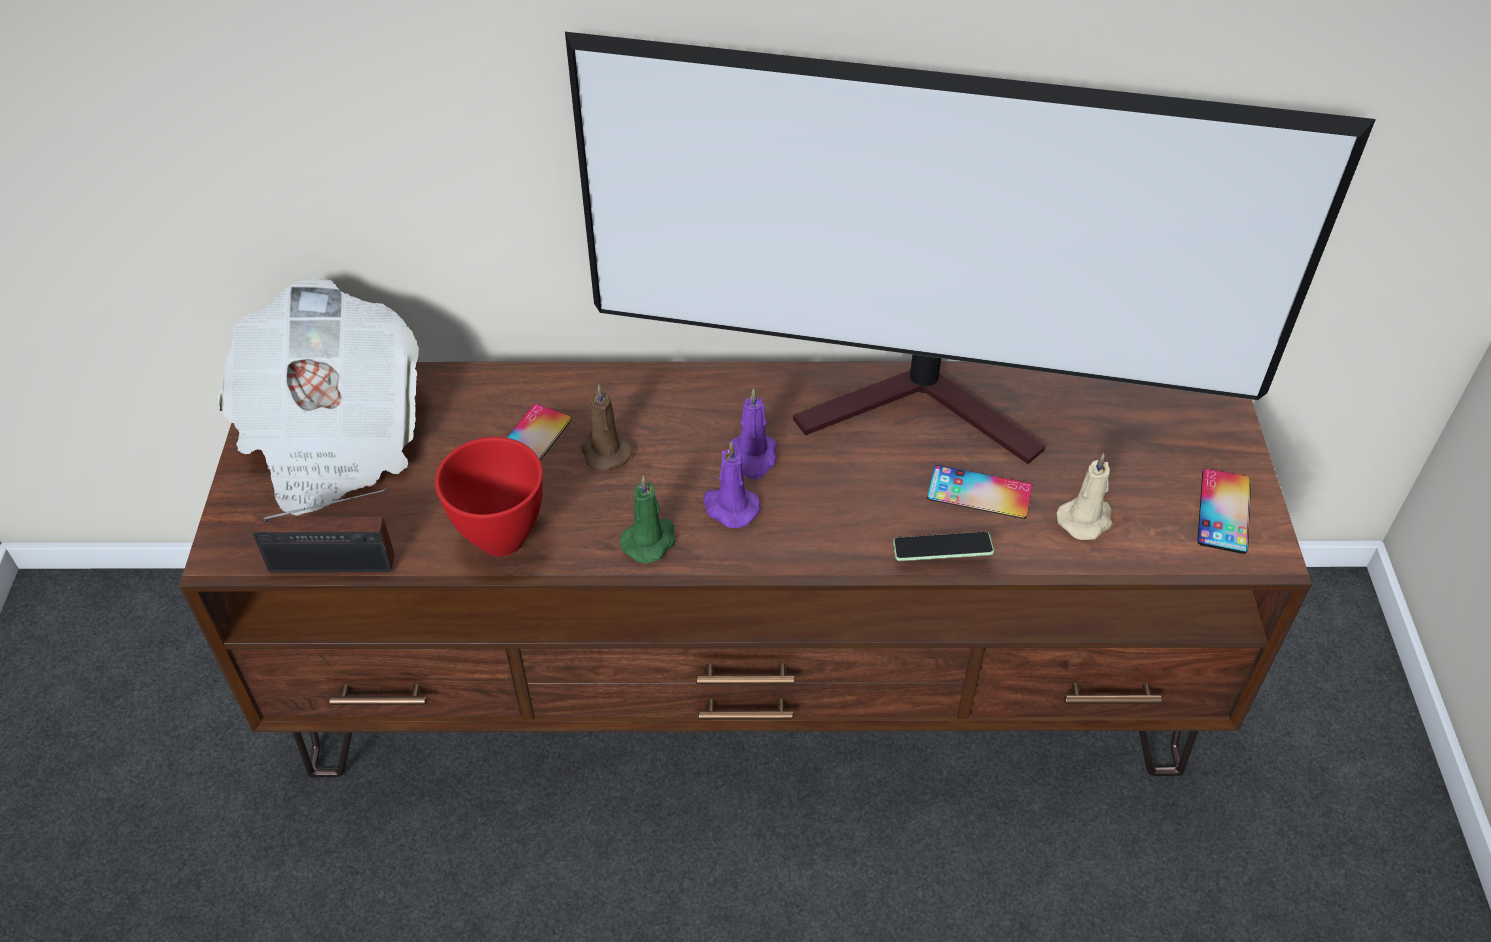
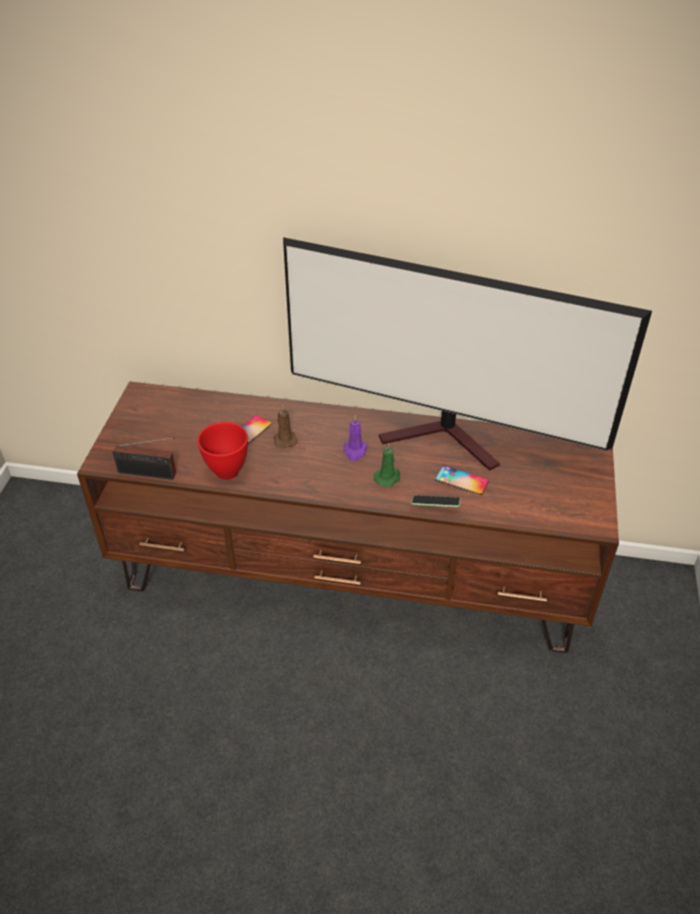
camera: 10 degrees right, 5 degrees down
newspaper [217,278,419,516] -> none
green candle [619,476,676,563] -> green candle moved to [373,443,400,487]
purple candle [703,442,760,528] -> none
beige candle [1057,454,1113,540] -> none
phone [1197,469,1251,554] -> none

